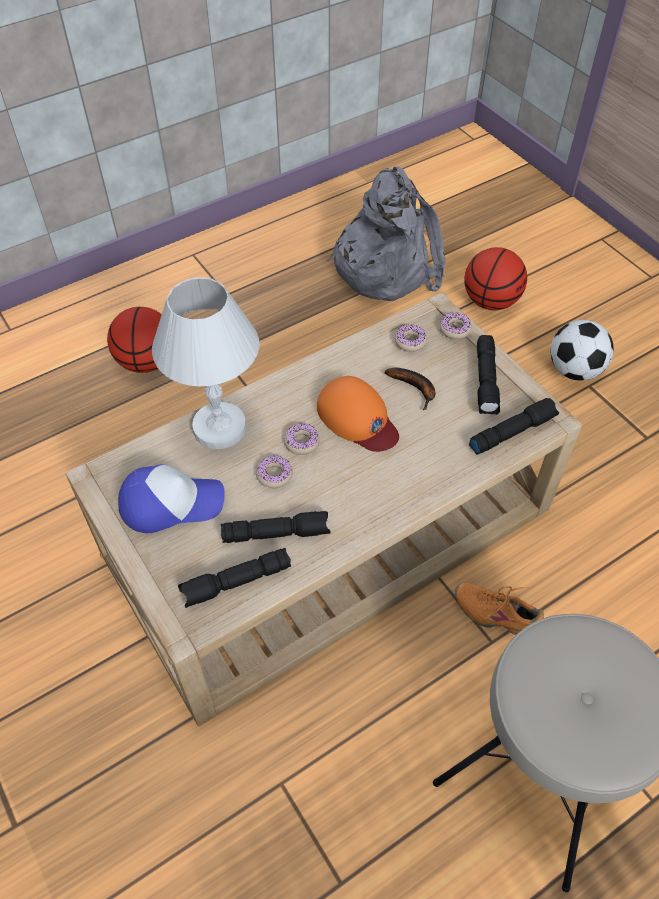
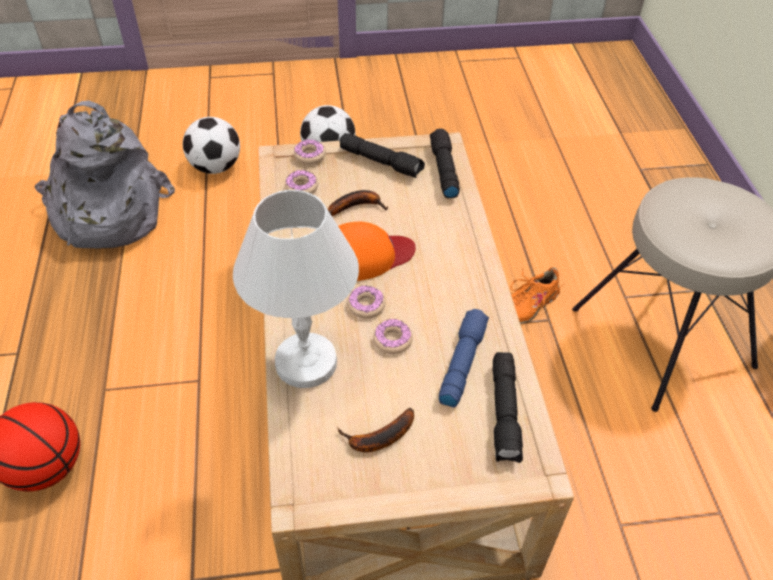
camera: 65 degrees left, 5 degrees down
cap [118,464,225,533] -> banana [338,408,414,452]
black flashlight [220,511,331,543] -> blue flashlight [439,309,489,408]
basketball [464,247,527,310] -> football [183,117,240,174]

